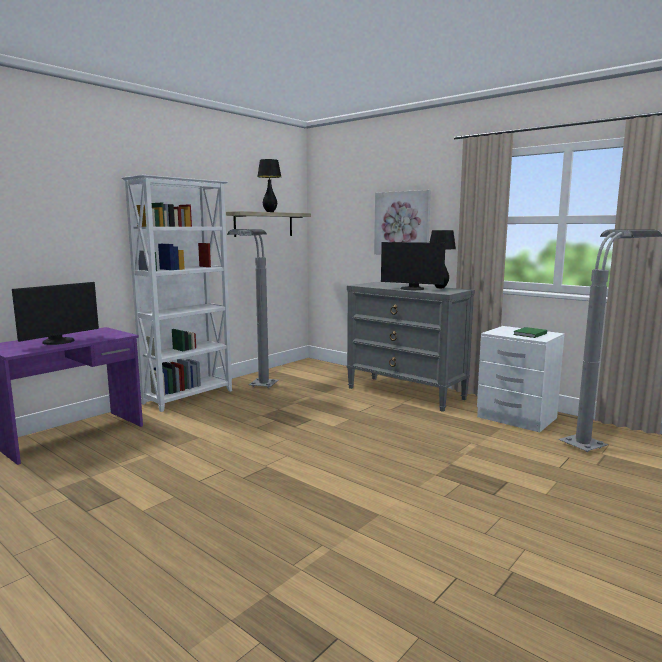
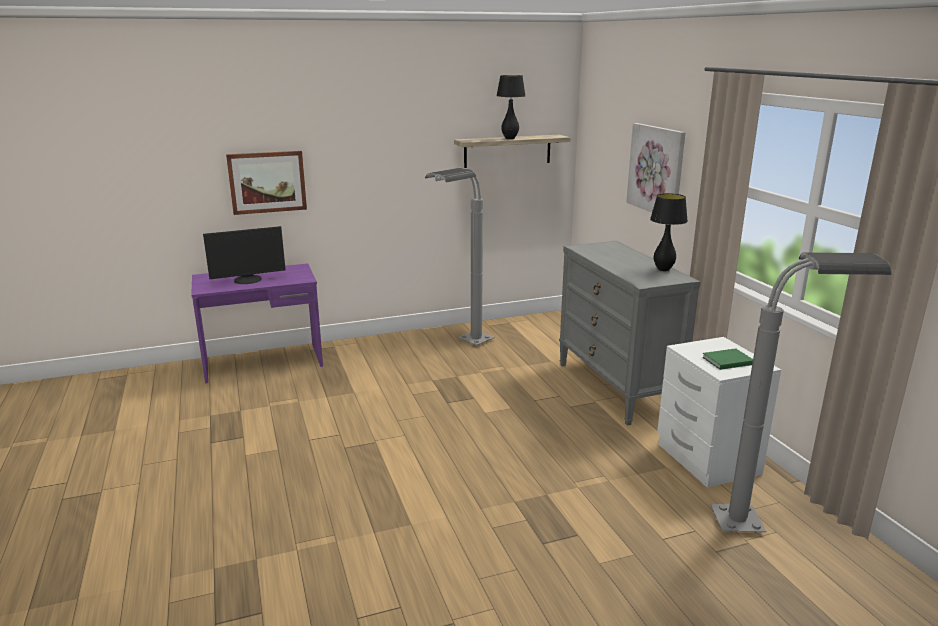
camera: 30 degrees right, 10 degrees up
white bookcase [121,175,232,412] -> none
monitor [381,242,446,290] -> none
none -> picture [226,151,307,215]

